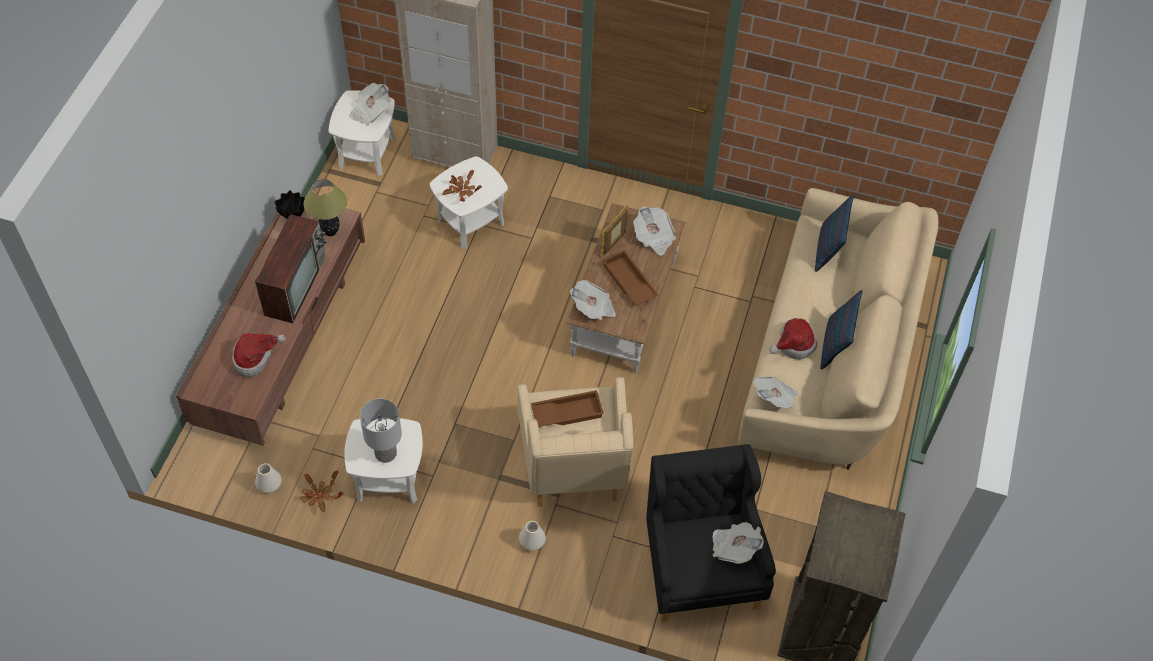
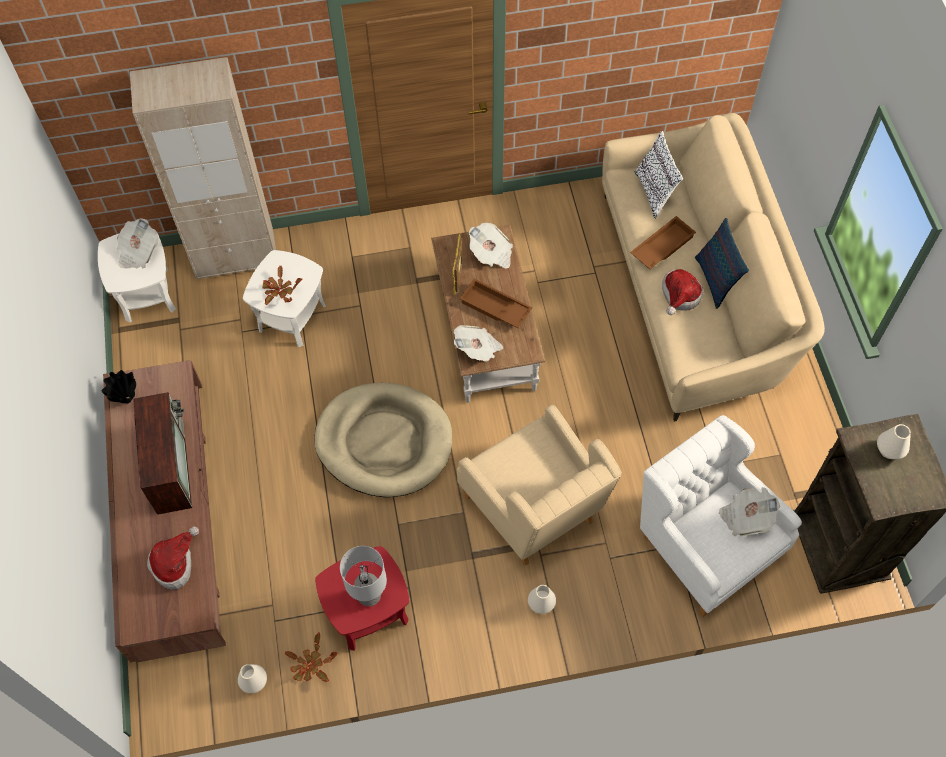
camera: 25 degrees left, 5 degrees up
table lamp [303,179,347,236] -> none
white side table [344,418,423,503] -> red side table [315,546,409,651]
brown tray [531,390,604,427] -> brown tray moved to [630,216,696,269]
black armchair [646,444,776,622] -> white armchair [640,415,802,617]
newspaper [753,376,799,408] -> none
blue pillow [815,195,854,272] -> white pillow [635,131,683,219]
none -> beige dog bed [314,383,452,497]
none -> white vase [877,424,911,460]

